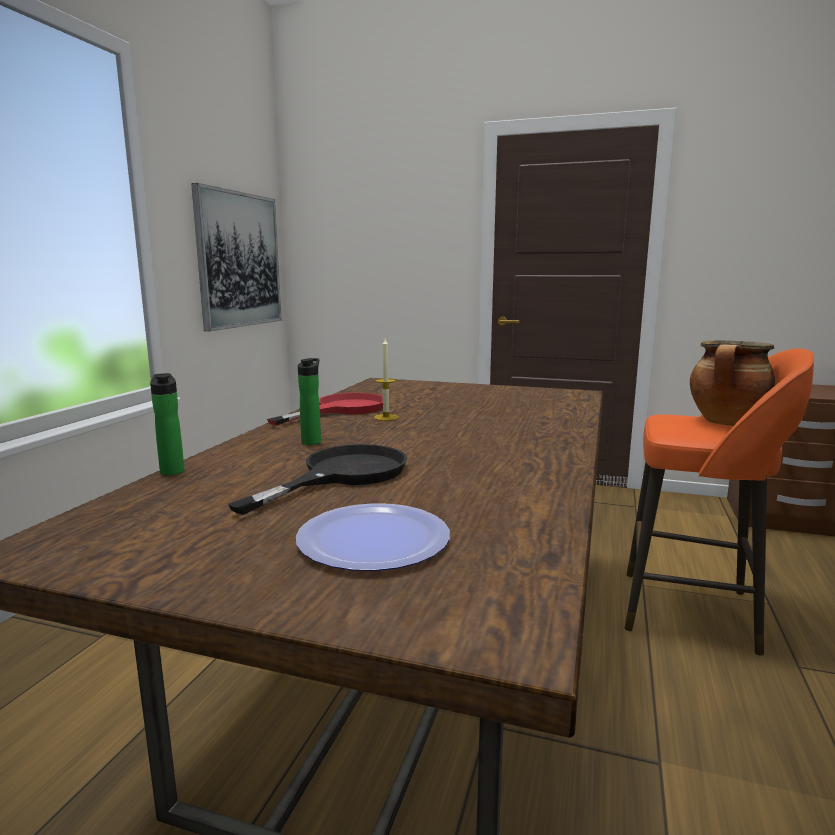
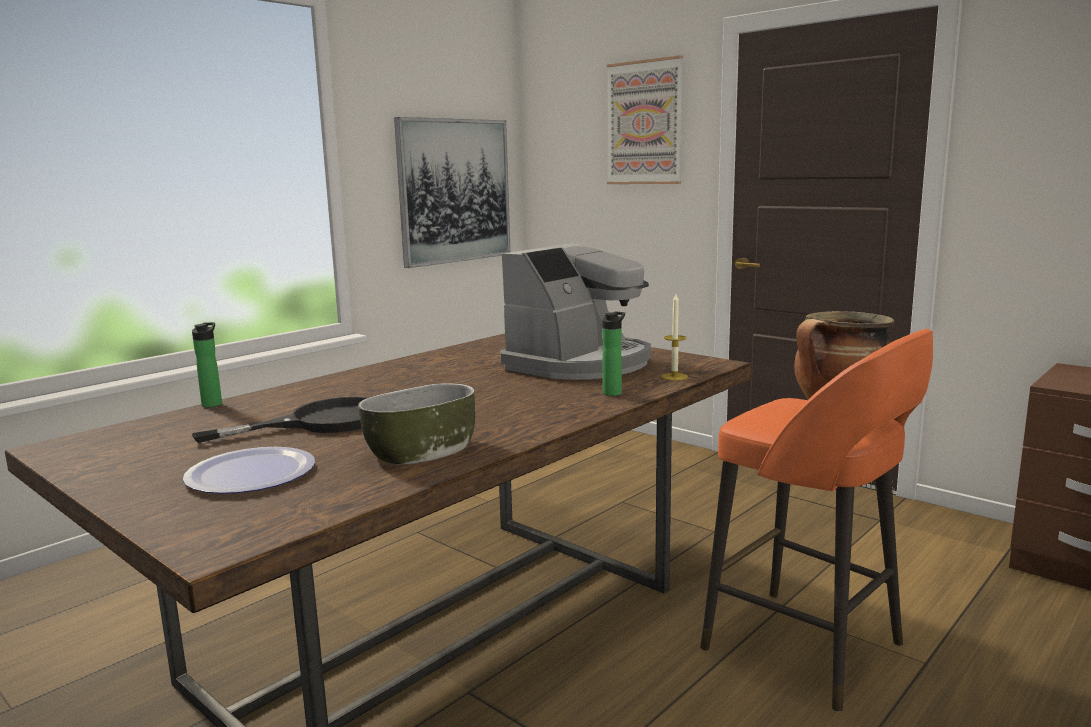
camera: 25 degrees right, 0 degrees up
red frying pan [267,393,383,425] -> none
bottle [298,358,321,445] -> bottle moved to [602,312,625,396]
candle [374,339,398,421] -> candle moved to [662,294,688,380]
none -> bowl [358,383,475,464]
none -> coffee machine [500,243,651,380]
none -> picture [606,55,683,184]

